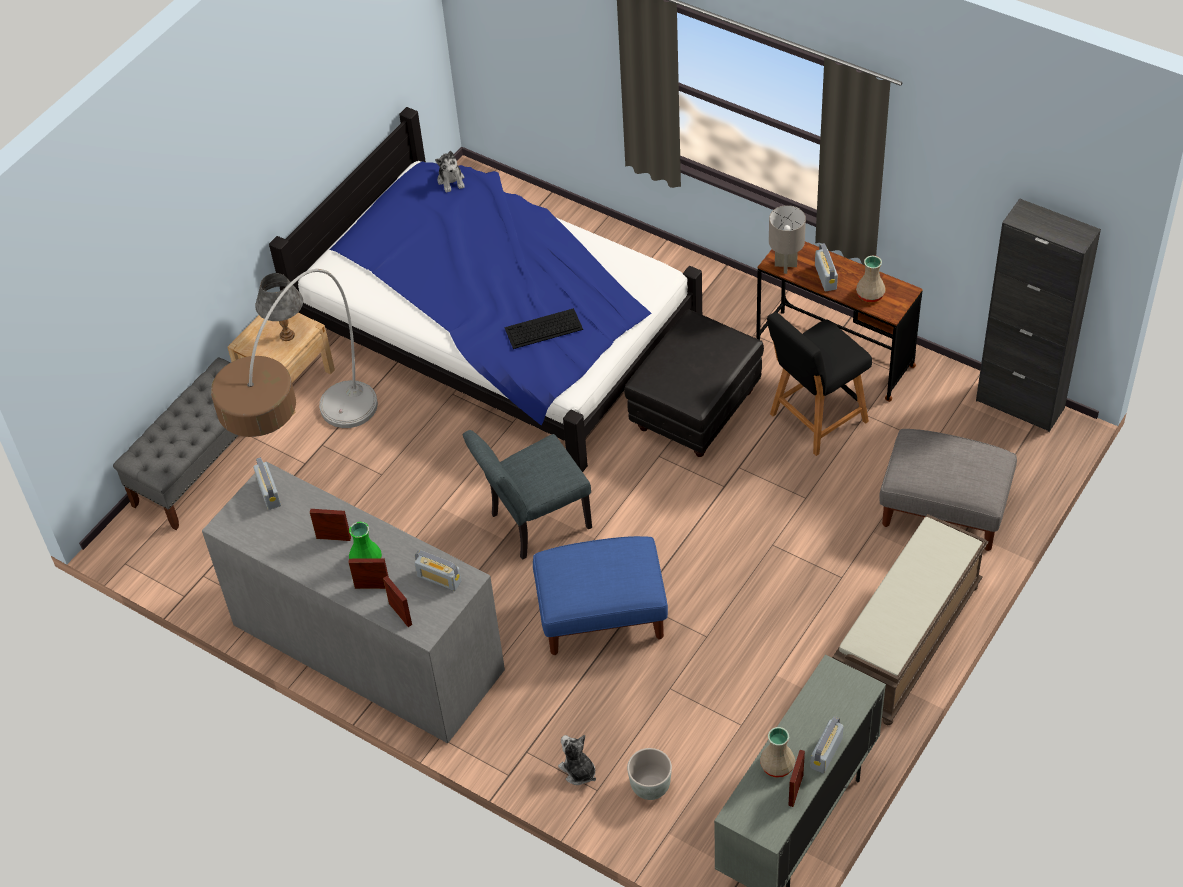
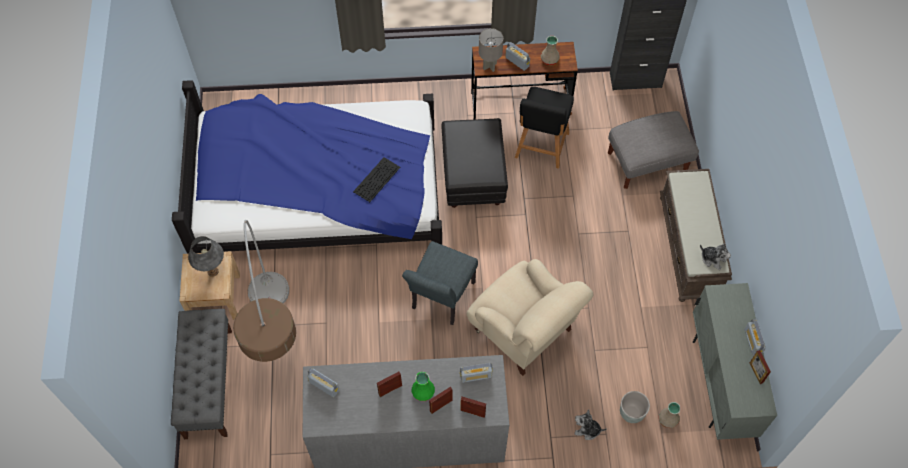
camera: 40 degrees left, 10 degrees up
plush toy [435,151,465,193] -> plush toy moved to [700,244,731,270]
blue ottoman [533,536,668,655] -> beige armchair [467,259,594,376]
beige vase [760,727,795,778] -> beige vase moved to [659,402,681,428]

